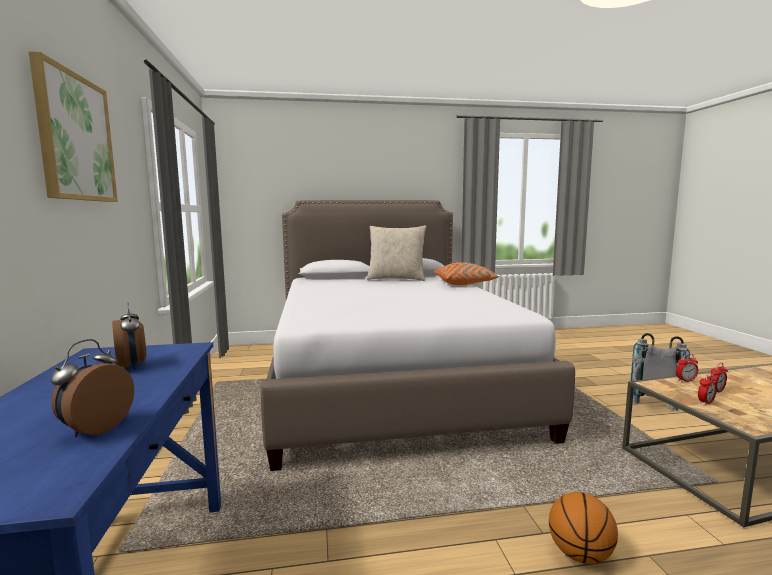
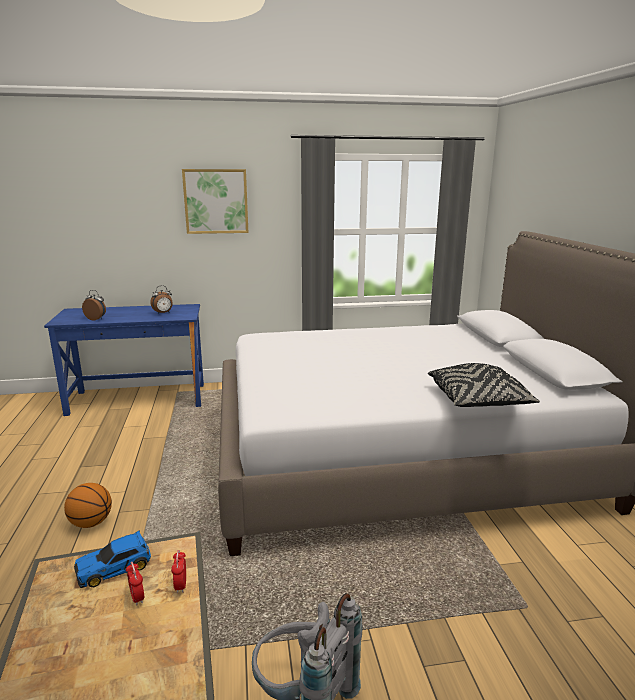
camera: 90 degrees right, 10 degrees up
beige pillow [366,226,426,281] -> none
orange pillow [434,262,500,285] -> black pillow [428,363,540,407]
alarm clock [698,372,718,405] -> toy car [74,531,151,588]

